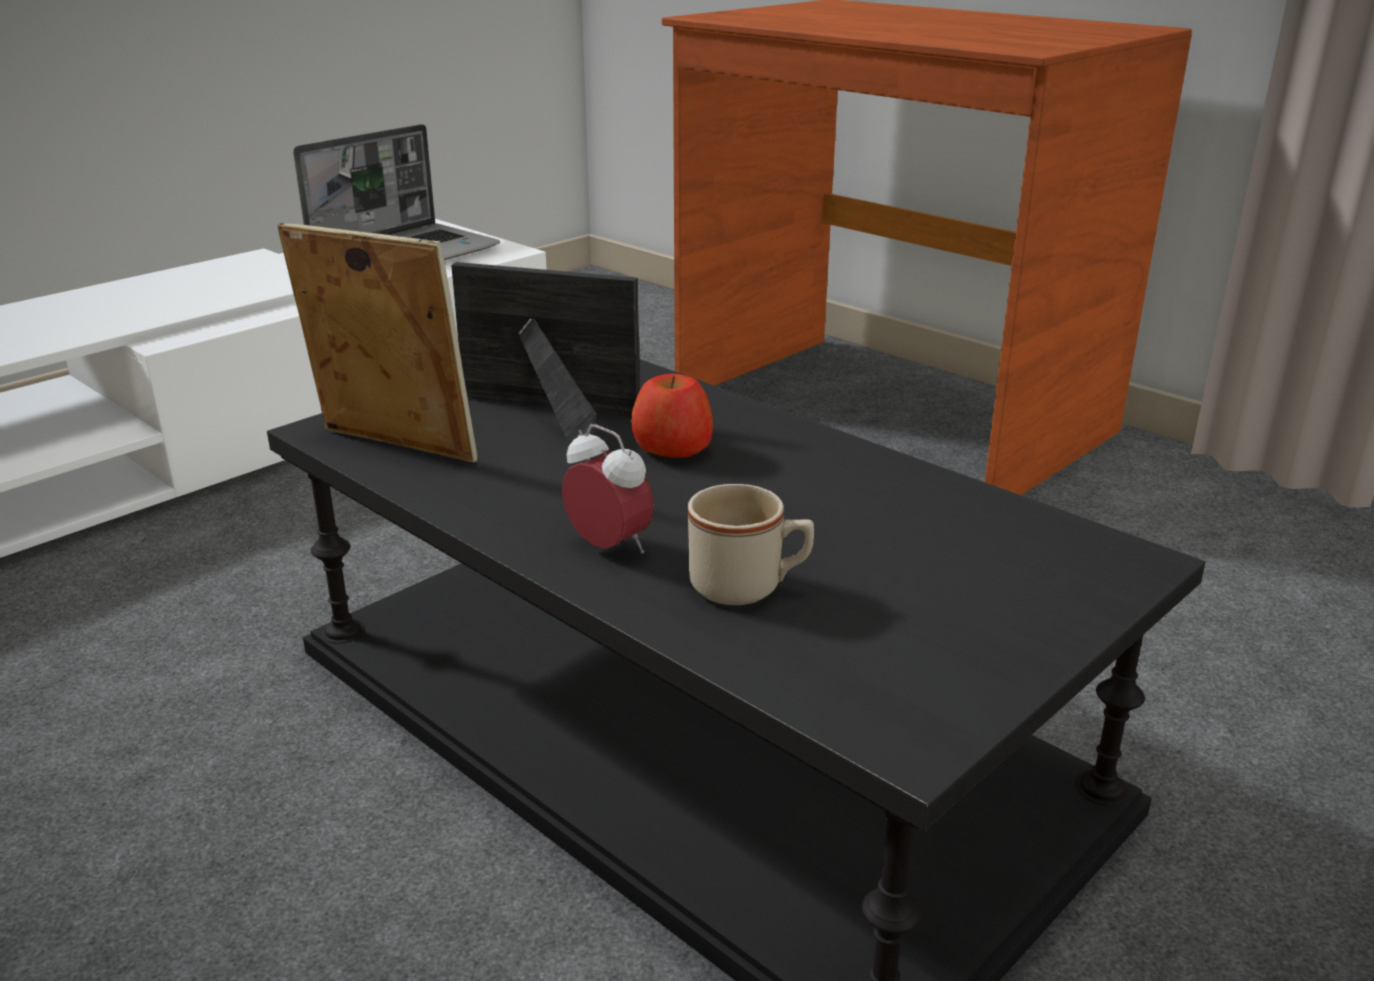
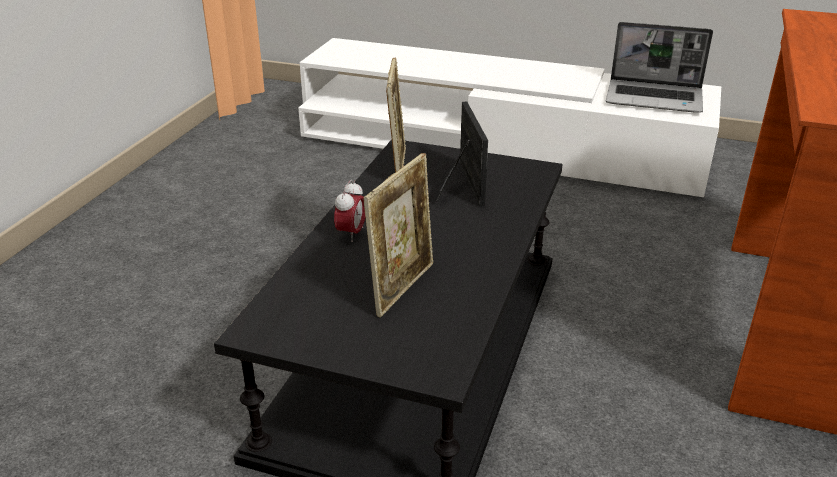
camera: 65 degrees right, 5 degrees up
apple [631,374,713,458] -> none
beige mug [688,484,814,605] -> none
none -> picture frame [363,153,433,318]

